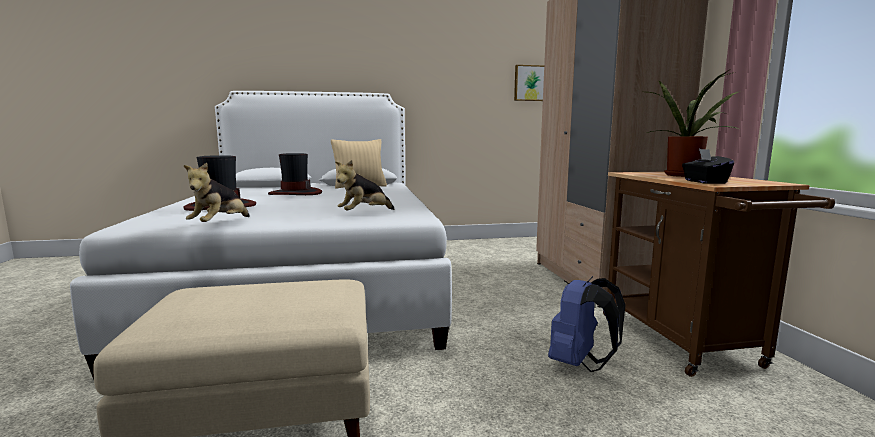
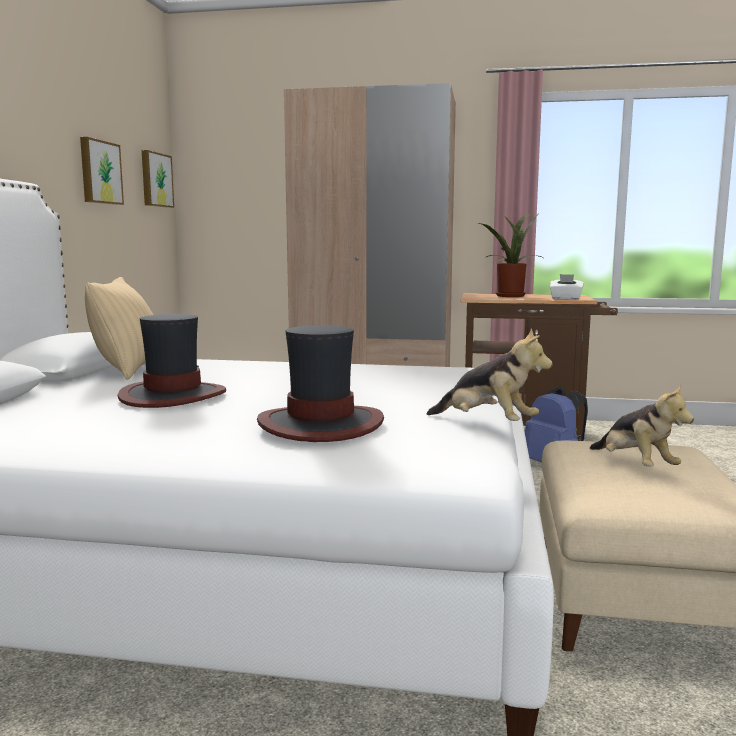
camera: 70 degrees left, 0 degrees up
plush toy [335,160,394,211] -> plush toy moved to [590,384,694,467]
black tissue box [682,149,734,184] -> white tissue box [550,274,584,300]
none -> picture [80,137,124,205]

